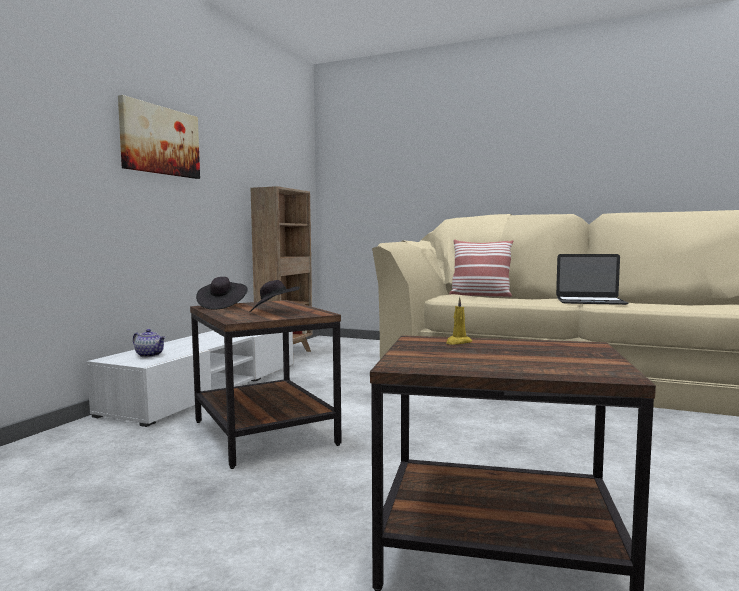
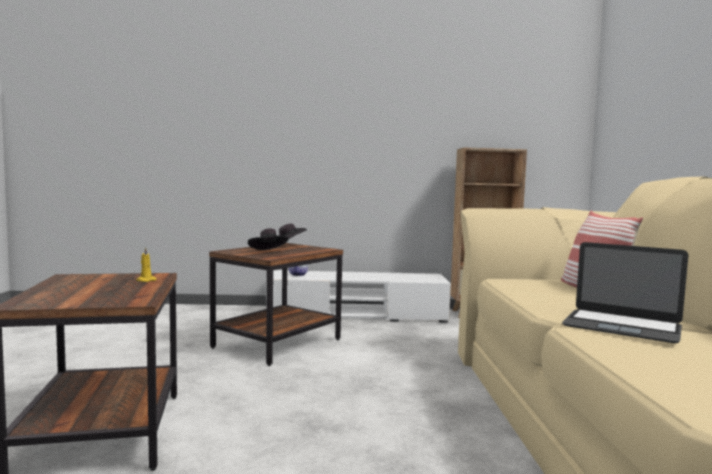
camera: 65 degrees right, 0 degrees up
picture [118,95,200,179] -> none
laptop [556,254,629,305] -> laptop turned 45 degrees counterclockwise [562,242,688,343]

